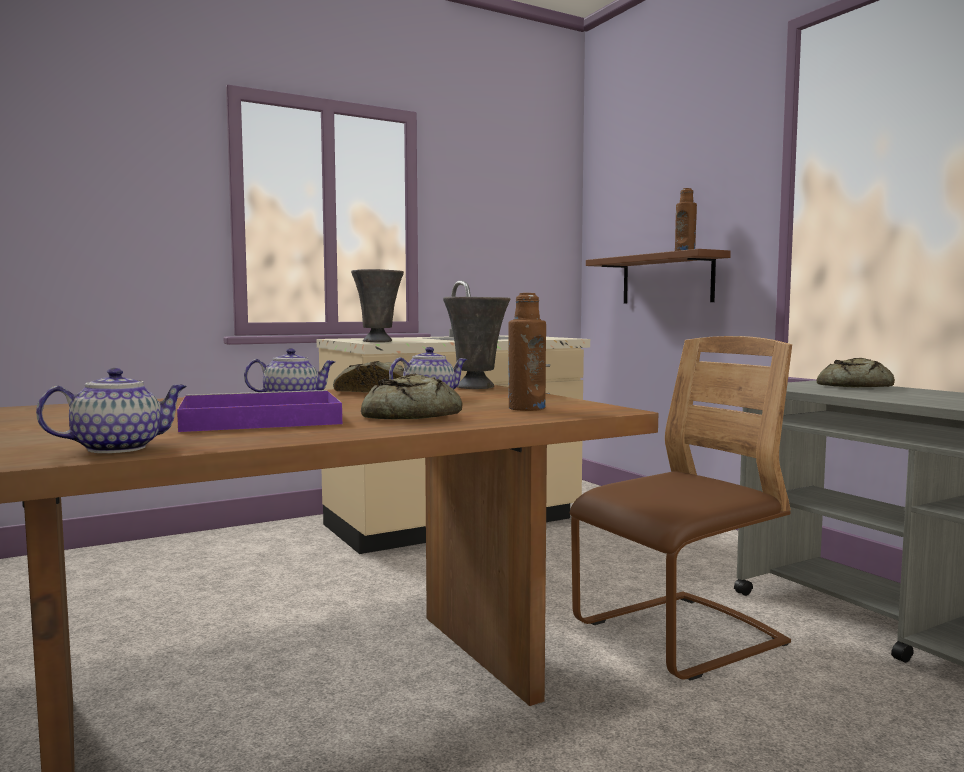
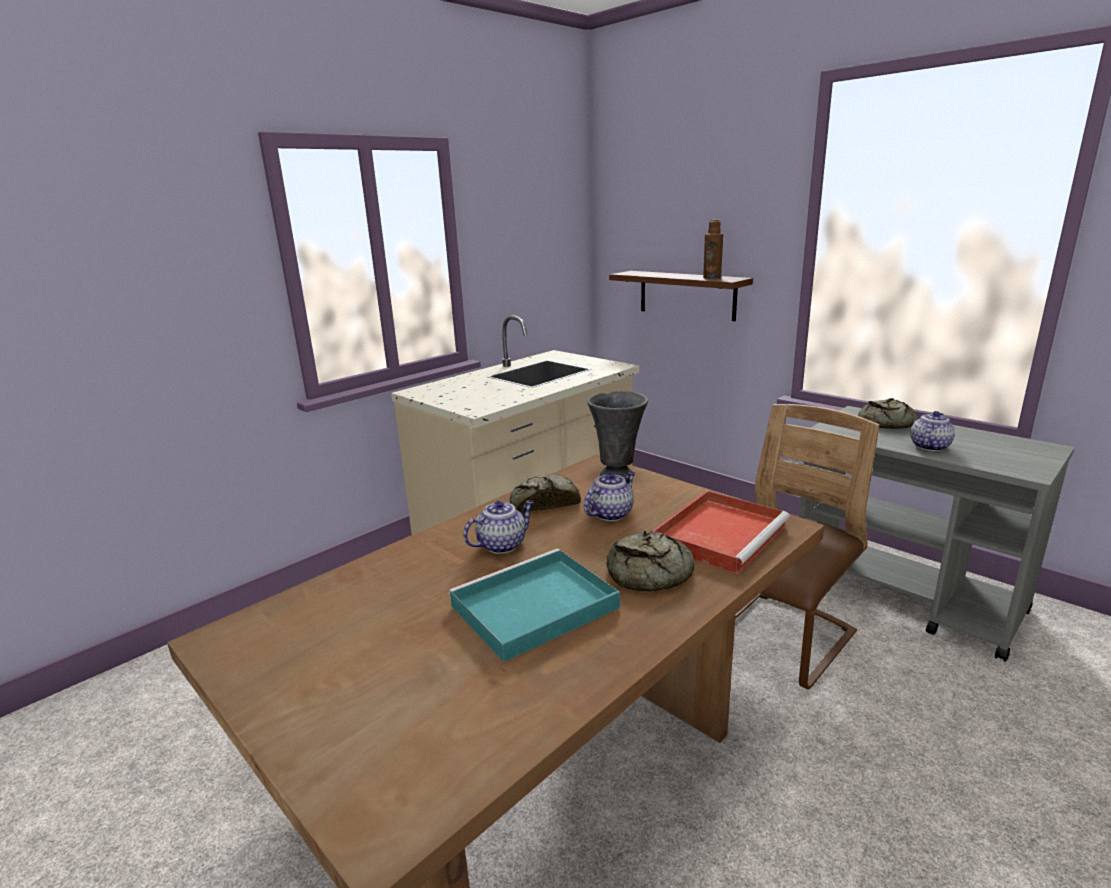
camera: 15 degrees left, 15 degrees up
teapot [36,368,187,453] -> teapot moved to [910,411,955,451]
purple tray [177,390,343,432] -> turquoise tray [449,549,620,662]
grey vase [351,269,404,342] -> none
brown bottle [508,293,546,411] -> red tray [652,491,790,574]

